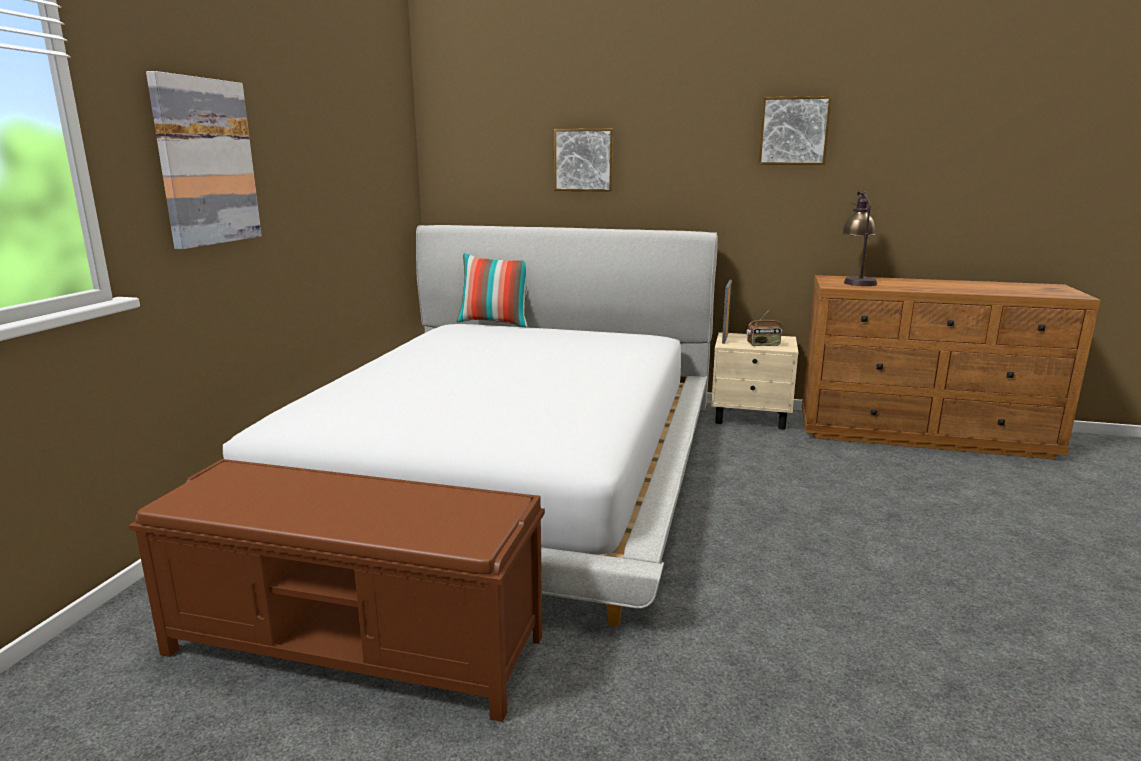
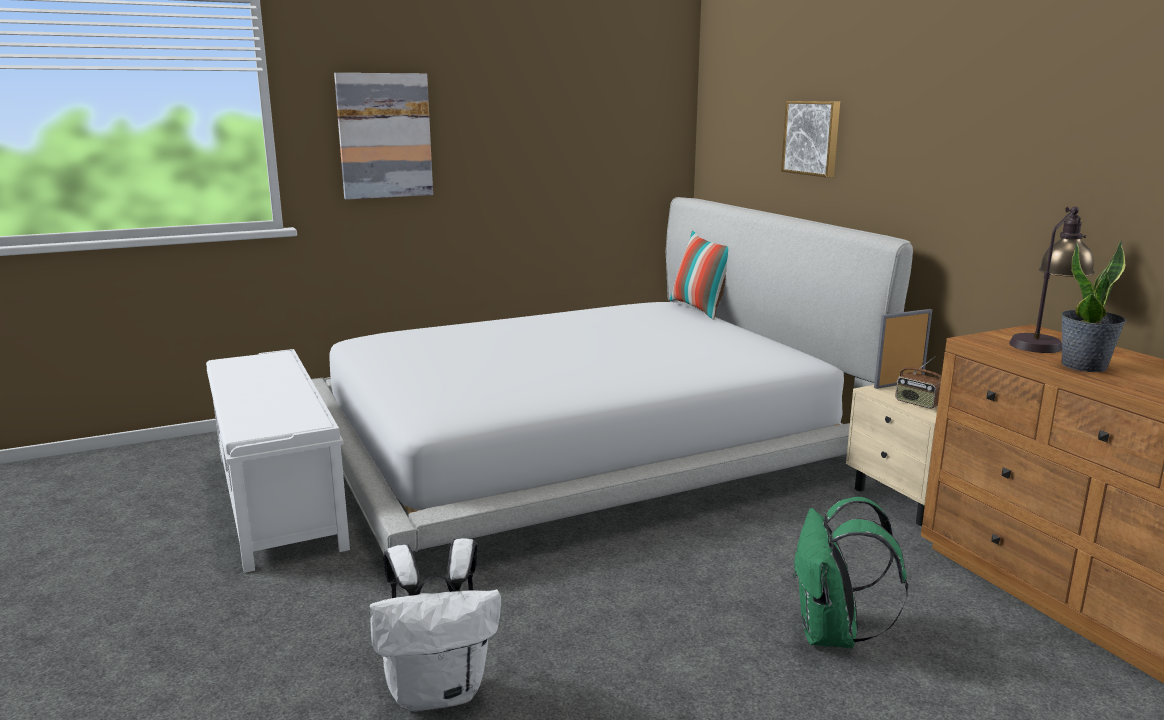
camera: 50 degrees right, 0 degrees up
brown bench [128,459,545,722] -> white bench [206,349,350,573]
picture [758,96,832,165] -> none
none -> white backpack [369,538,501,712]
none -> green backpack [793,497,908,648]
none -> potted plant [1061,240,1126,372]

